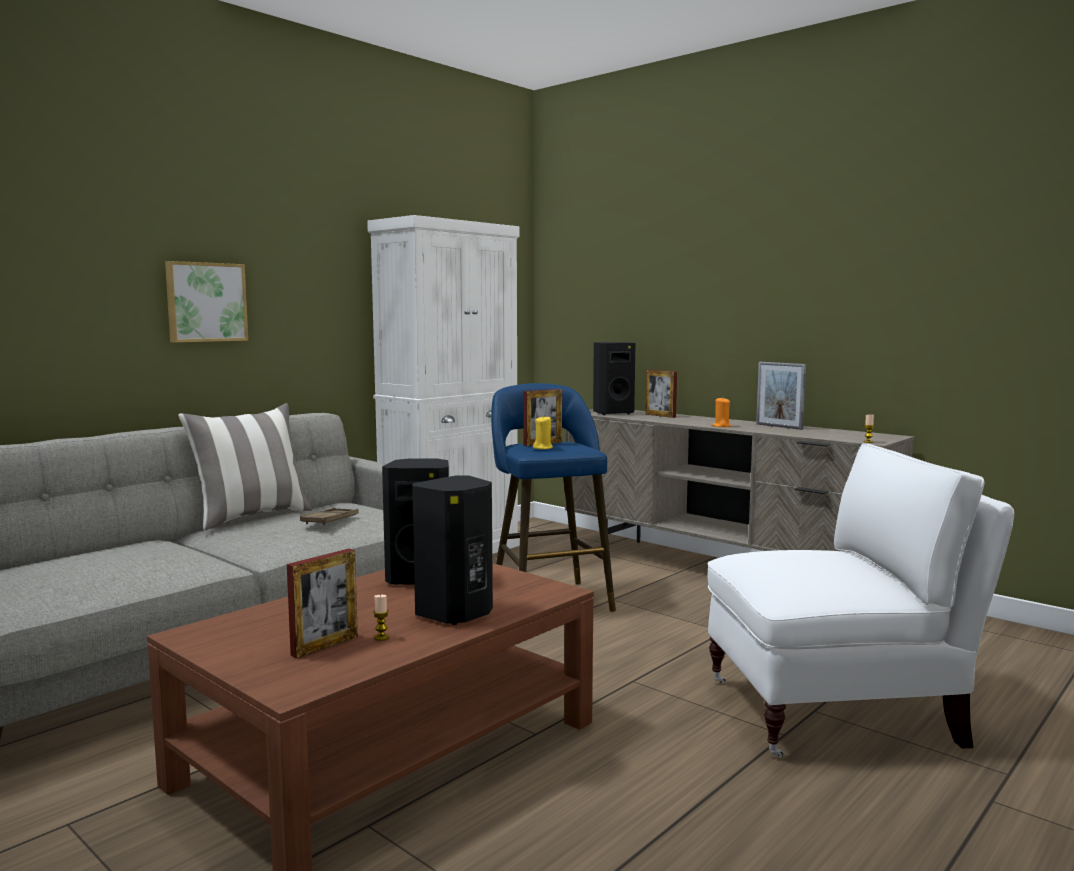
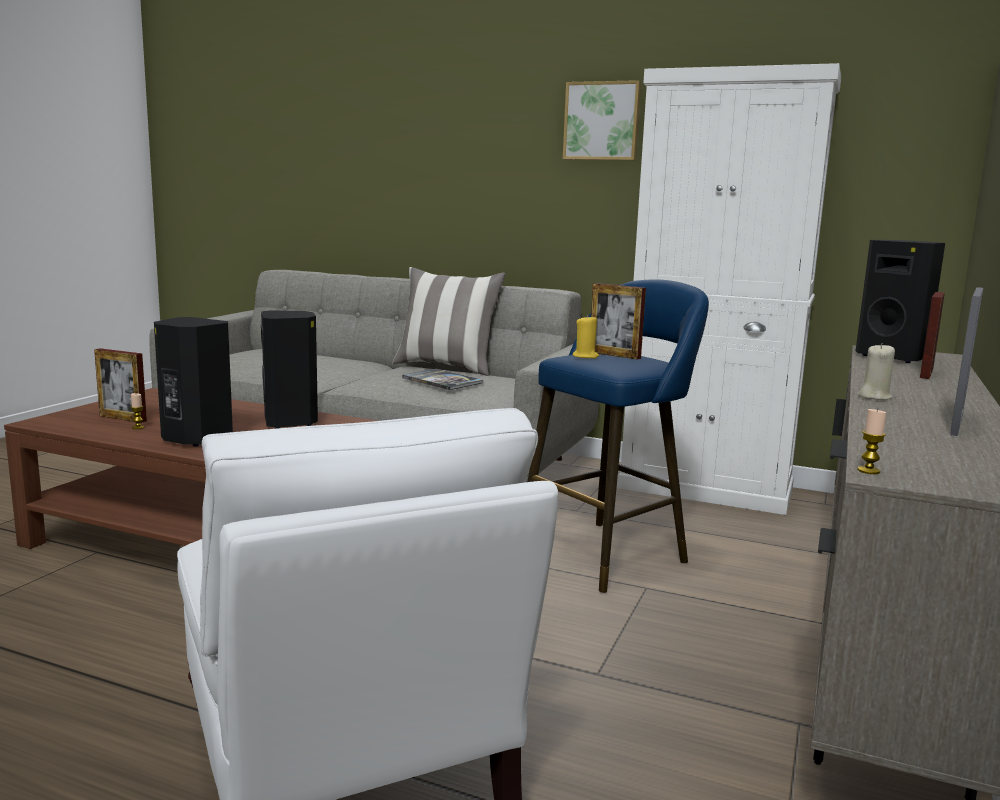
camera: 70 degrees right, 5 degrees up
picture [165,261,248,343] -> picture moved to [563,80,641,160]
brown tray [300,508,359,525] -> book [402,369,483,390]
orange candle [712,397,731,427] -> beige candle [858,343,895,400]

